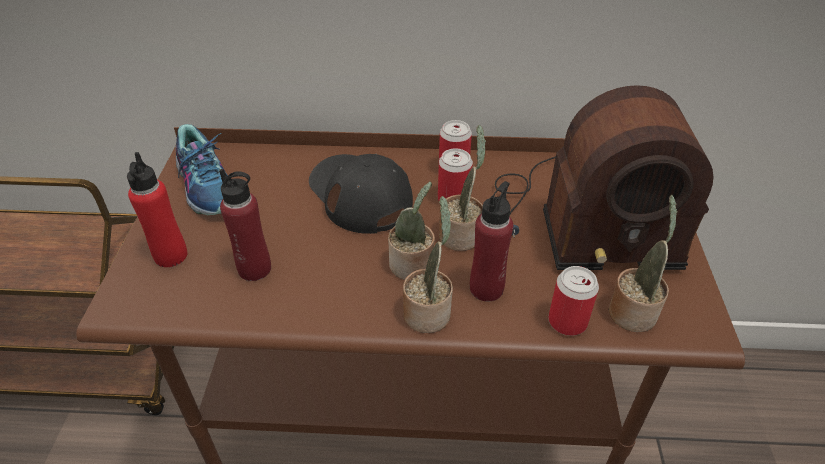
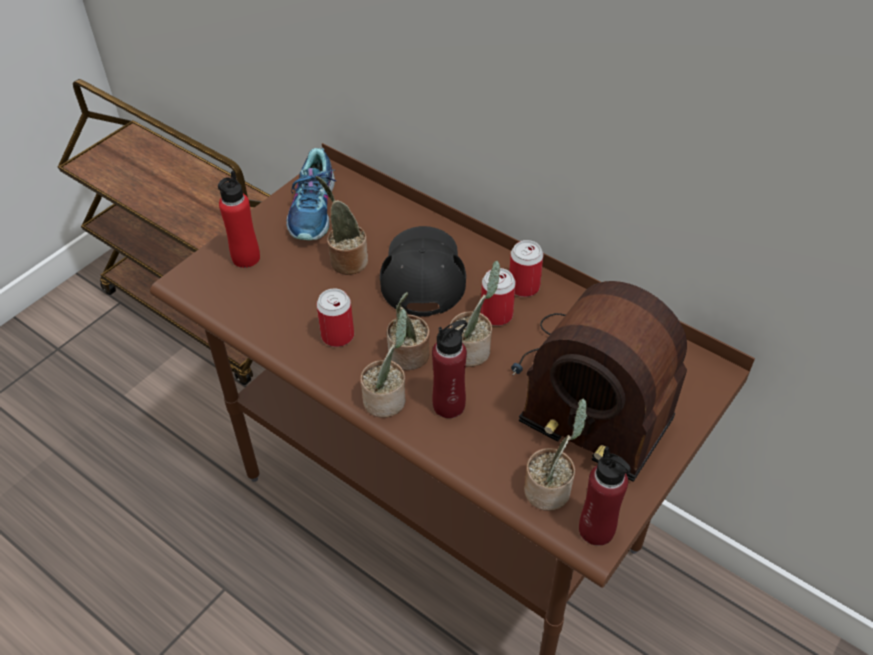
camera: 35 degrees right, 5 degrees up
red bottle [219,169,271,281] -> red bottle moved to [579,446,631,546]
can [548,266,599,336] -> can moved to [316,288,354,347]
none -> potted plant [315,176,368,275]

